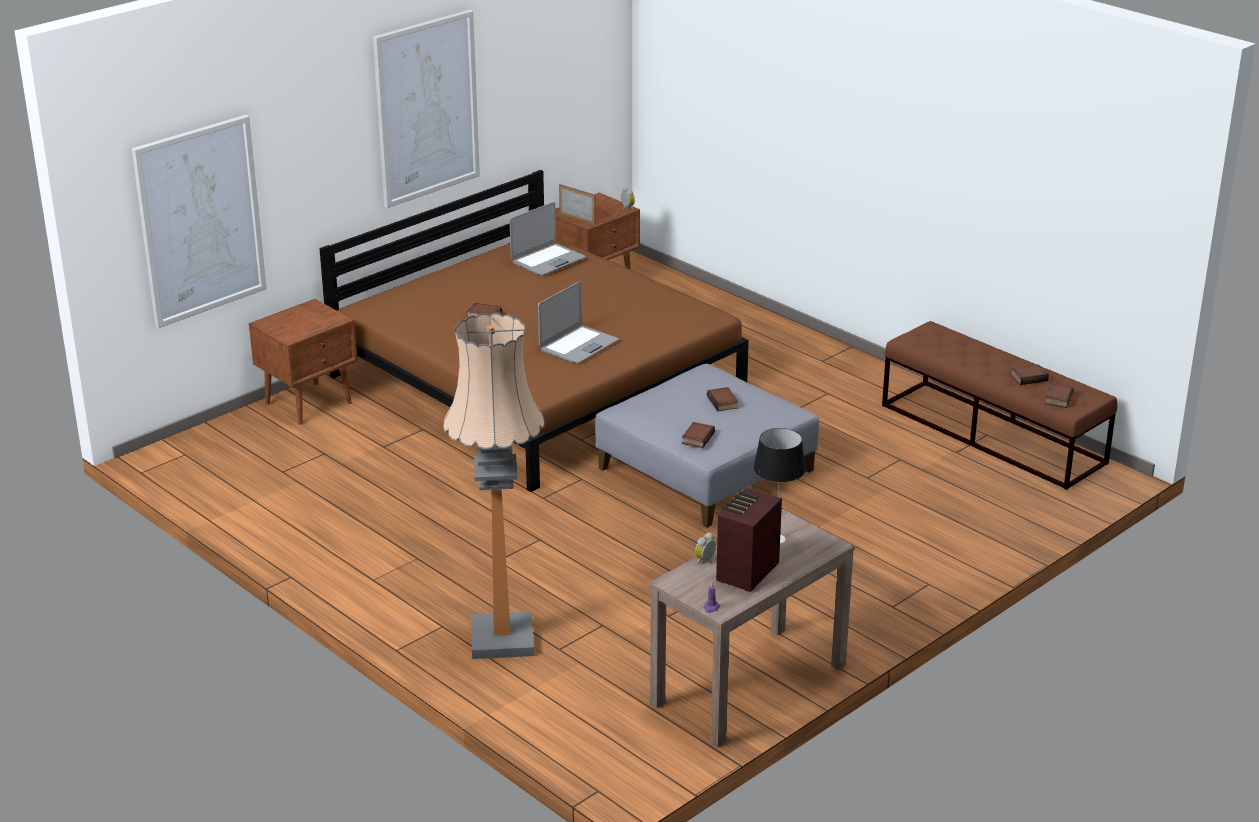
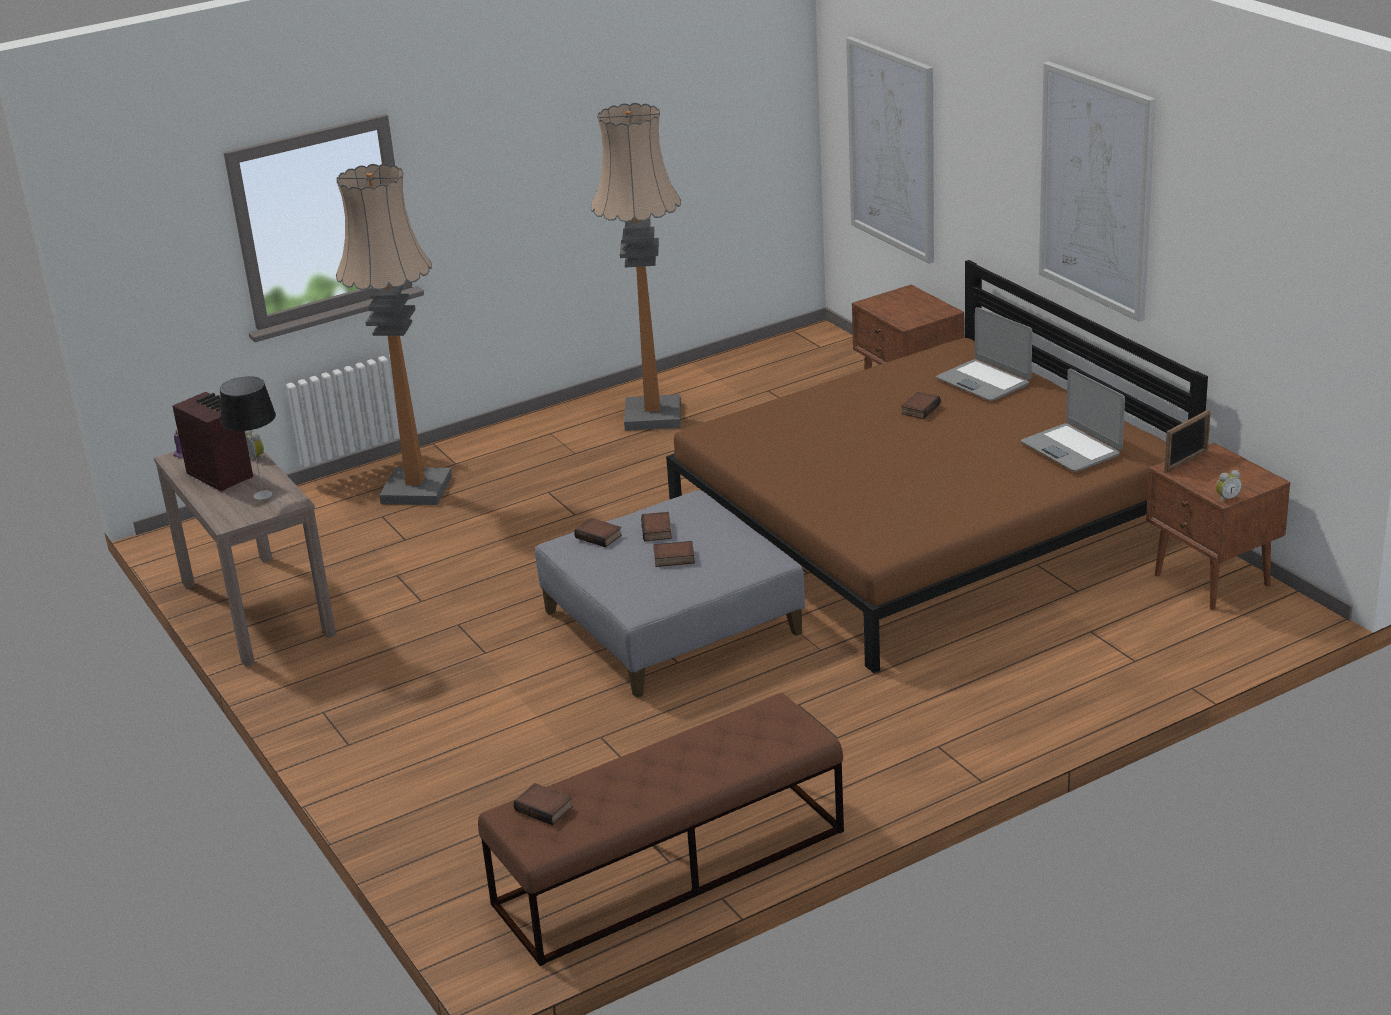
camera: 105 degrees right, 0 degrees up
laptop [538,281,619,363] -> laptop moved to [936,307,1032,401]
book [1011,364,1049,385] -> book moved to [641,512,672,541]
none -> floor lamp [591,103,681,431]

